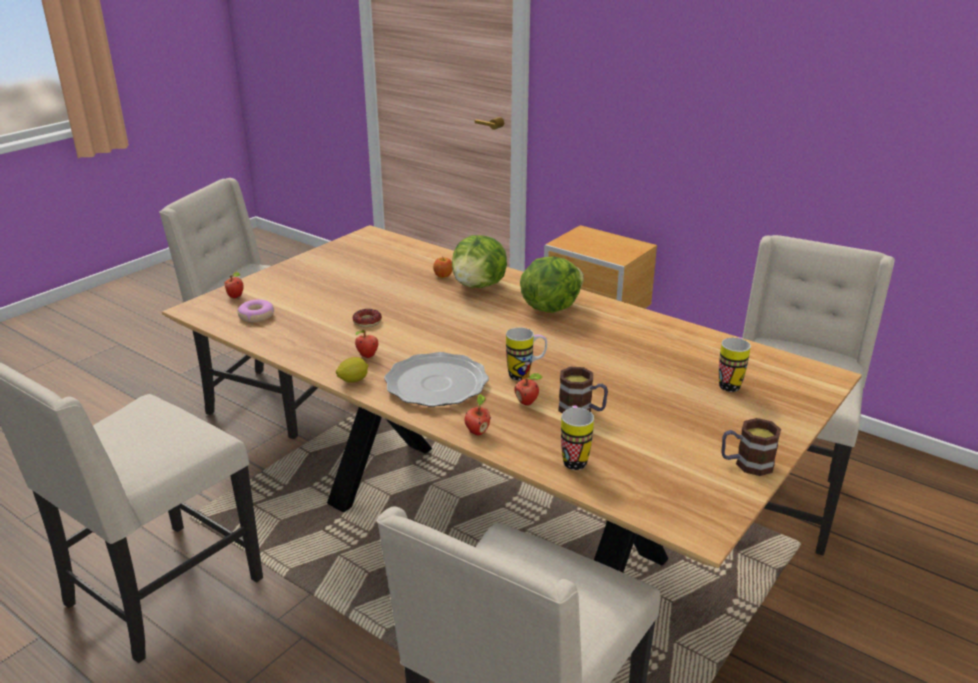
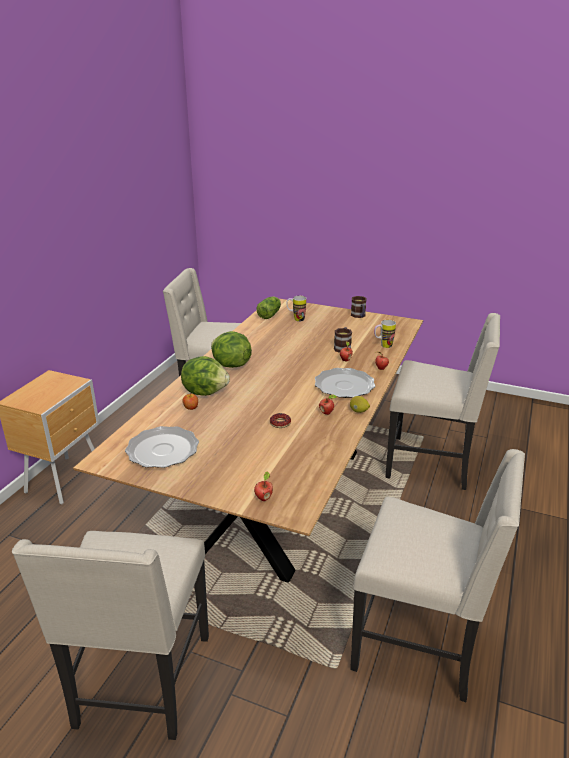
camera: 105 degrees left, 0 degrees up
donut [237,299,274,322] -> none
mug [506,327,547,381] -> none
none -> plate [125,426,199,468]
none -> lettuce [257,297,281,319]

